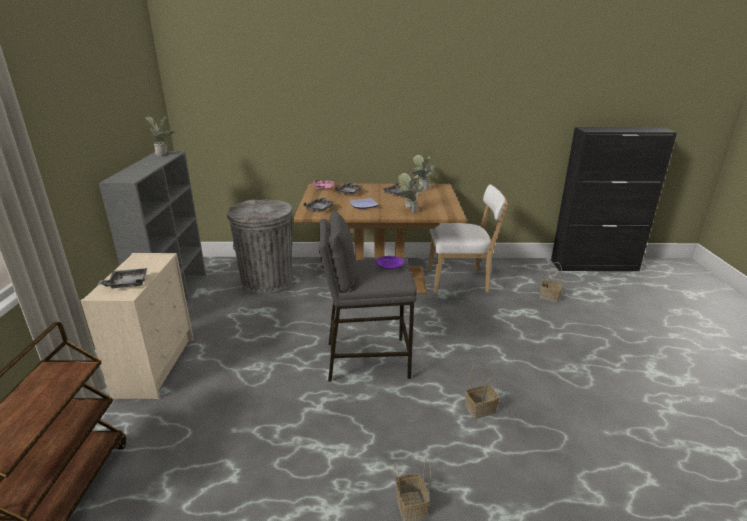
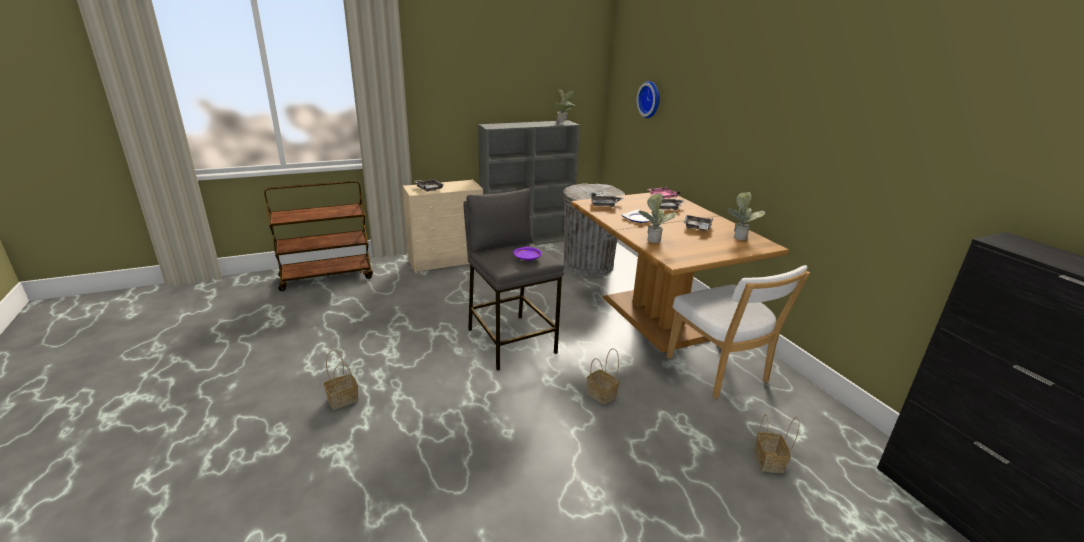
camera: 65 degrees right, 0 degrees up
basket [465,361,499,419] -> basket moved to [586,348,620,405]
none -> wall clock [637,81,660,118]

